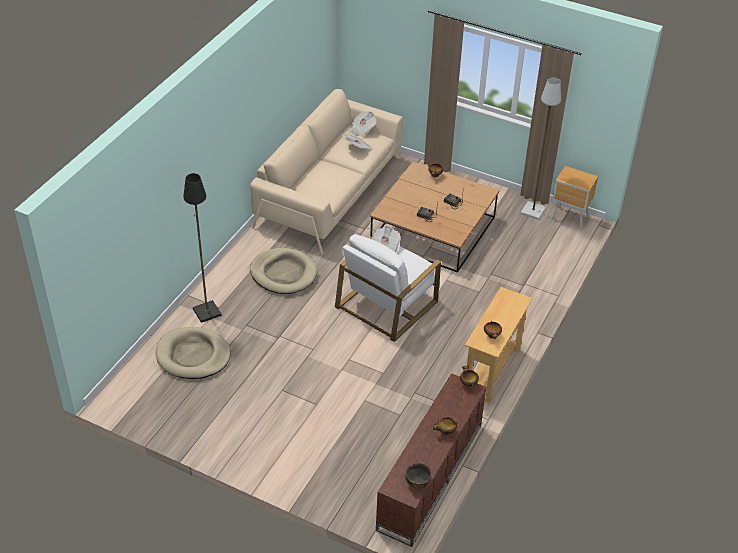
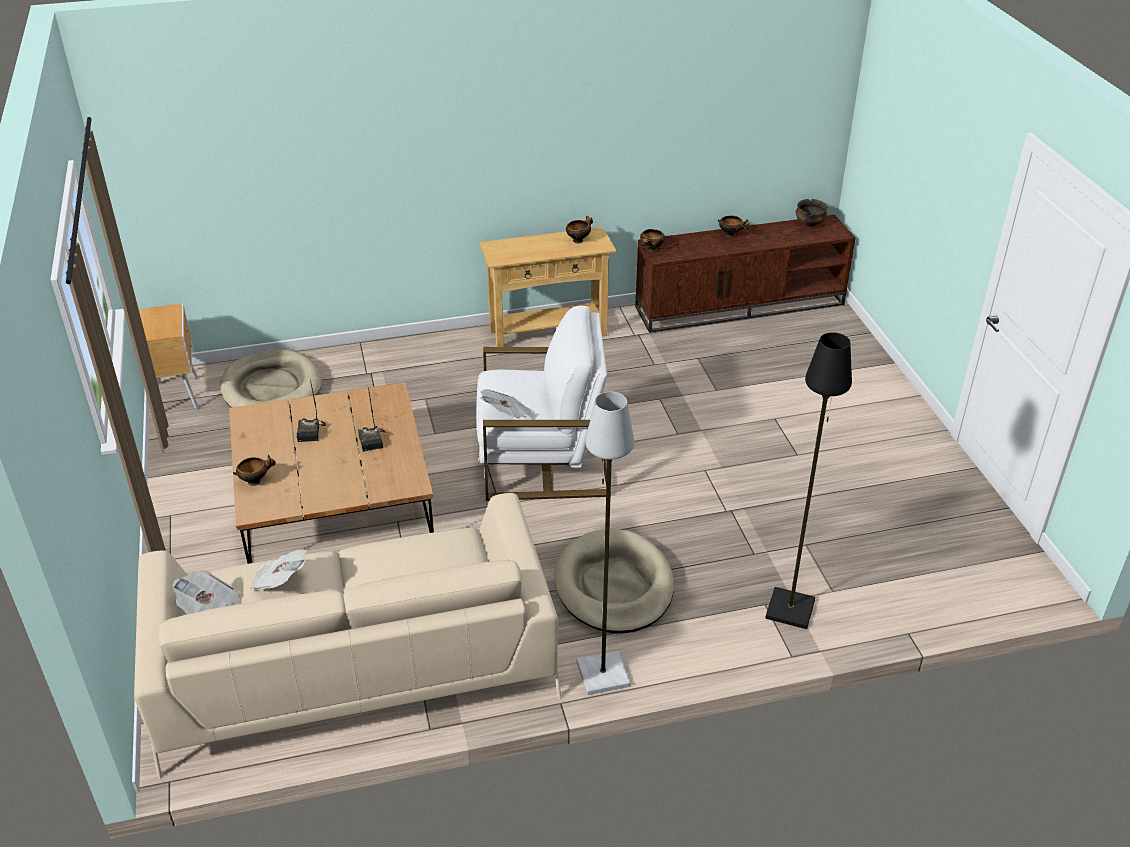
camera: 130 degrees left, 5 degrees down
beige dog bed [156,327,231,379] -> beige dog bed moved to [221,350,322,412]
grey floor lamp [521,78,561,220] -> grey floor lamp moved to [576,392,634,695]

